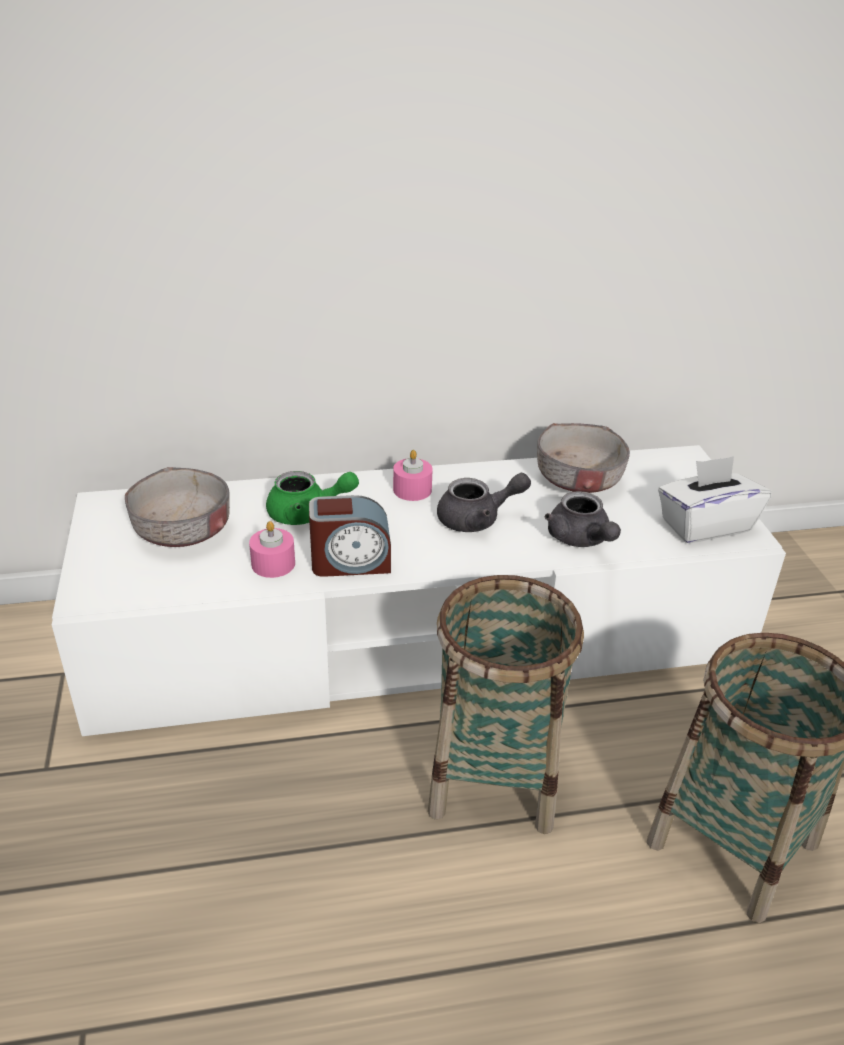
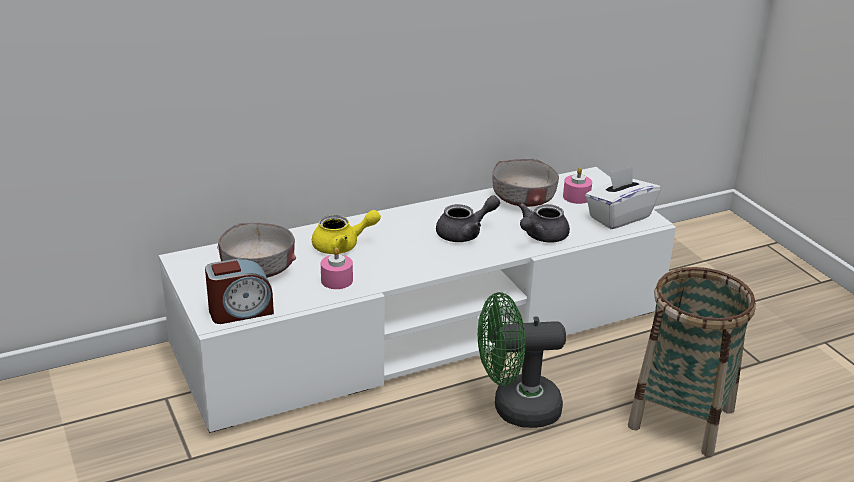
camera: 15 degrees left, 5 degrees down
green teapot [266,471,359,525] -> yellow teapot [312,210,381,254]
alarm clock [309,495,391,577] -> alarm clock moved to [205,258,274,324]
pink candle [393,450,433,501] -> pink candle moved to [563,167,592,204]
basket [428,575,584,834] -> green fan [478,292,566,428]
grey teapot [545,491,621,547] -> grey teapot turned 75 degrees clockwise [518,203,570,243]

